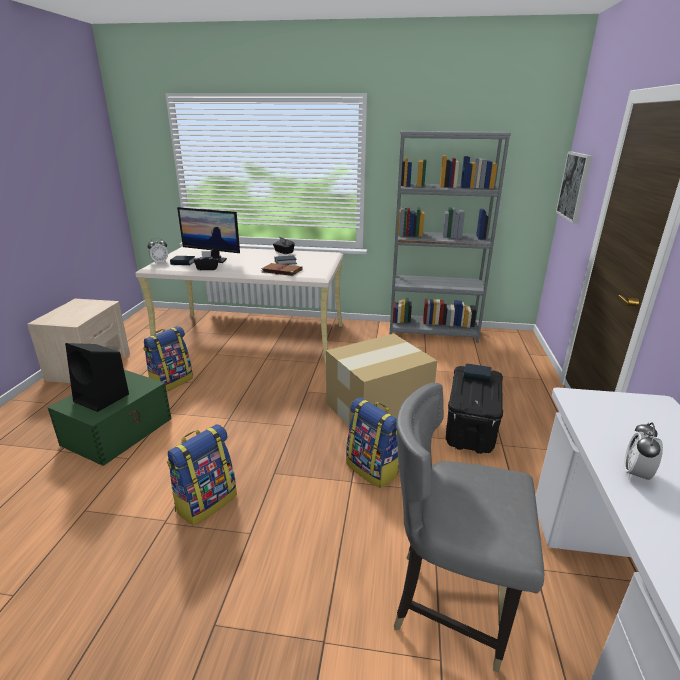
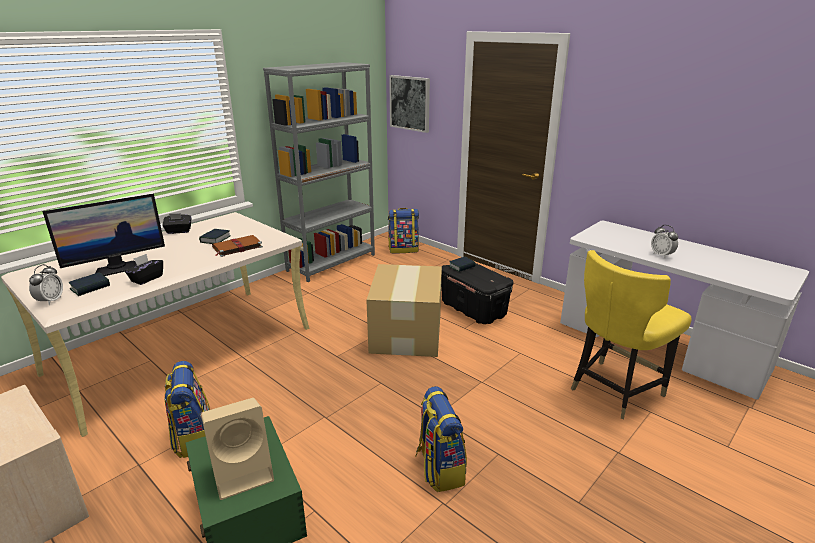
camera: 55 degrees left, 0 degrees up
black speaker [65,343,129,412] -> beige speaker [201,398,274,500]
backpack [346,397,399,488] -> backpack moved to [388,208,419,253]
grey chair [394,383,544,673] -> yellow chair [571,250,691,419]

